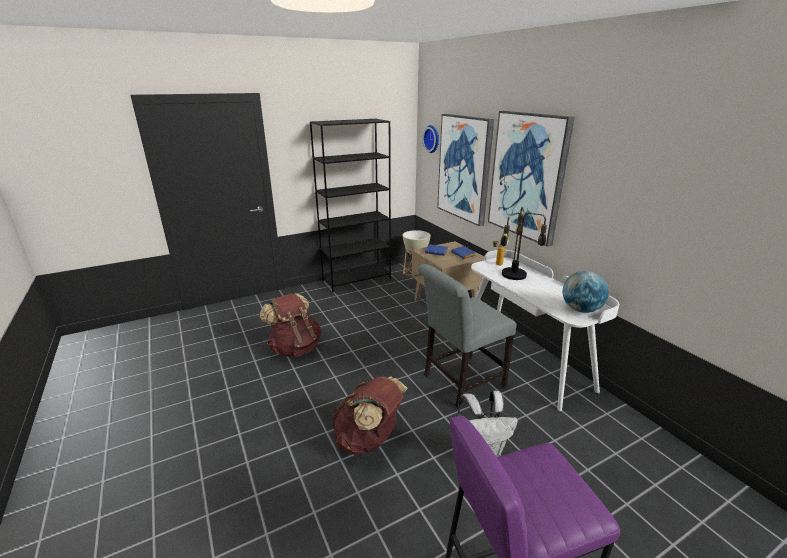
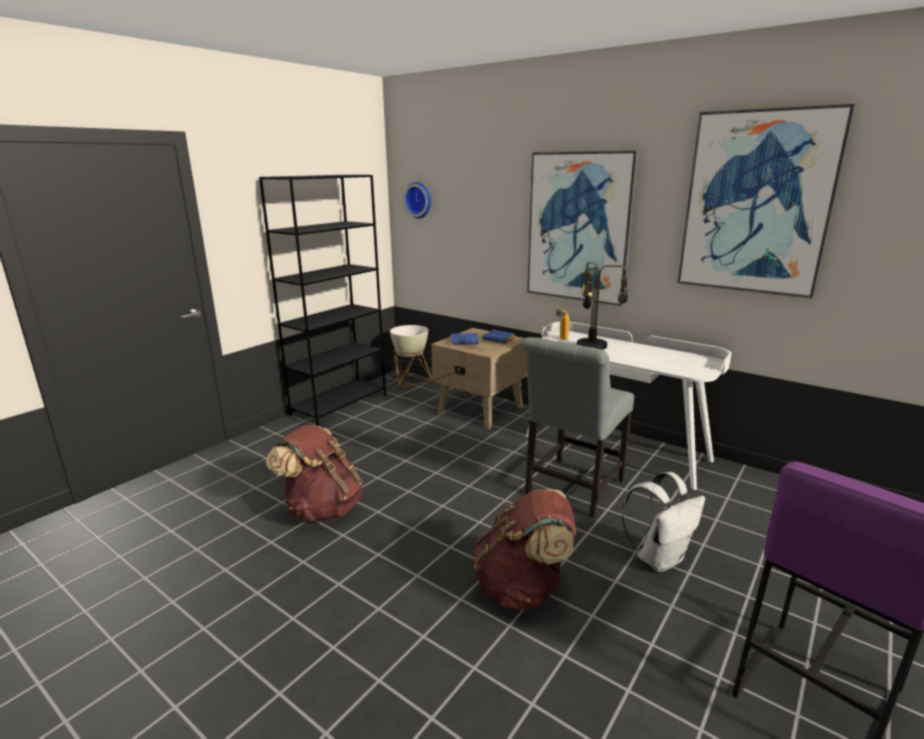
camera: 25 degrees left, 5 degrees down
picture [437,114,494,226] -> picture moved to [678,104,855,298]
globe [563,271,609,313] -> none

